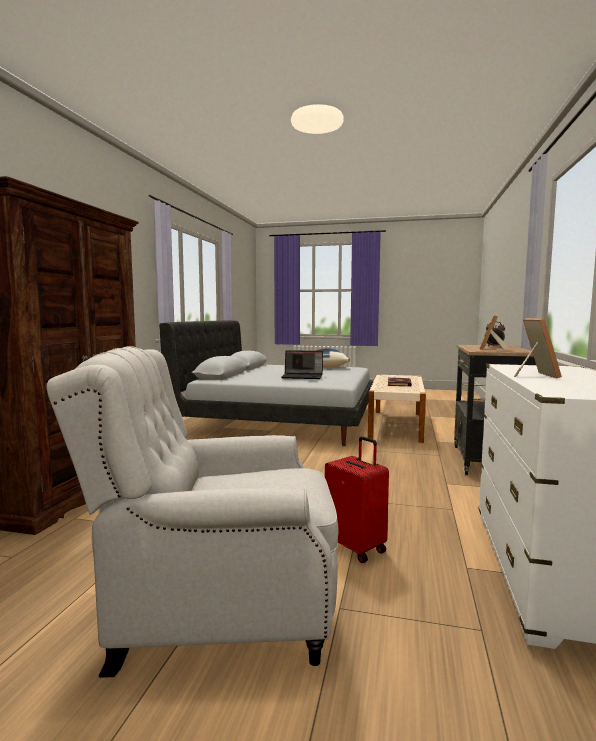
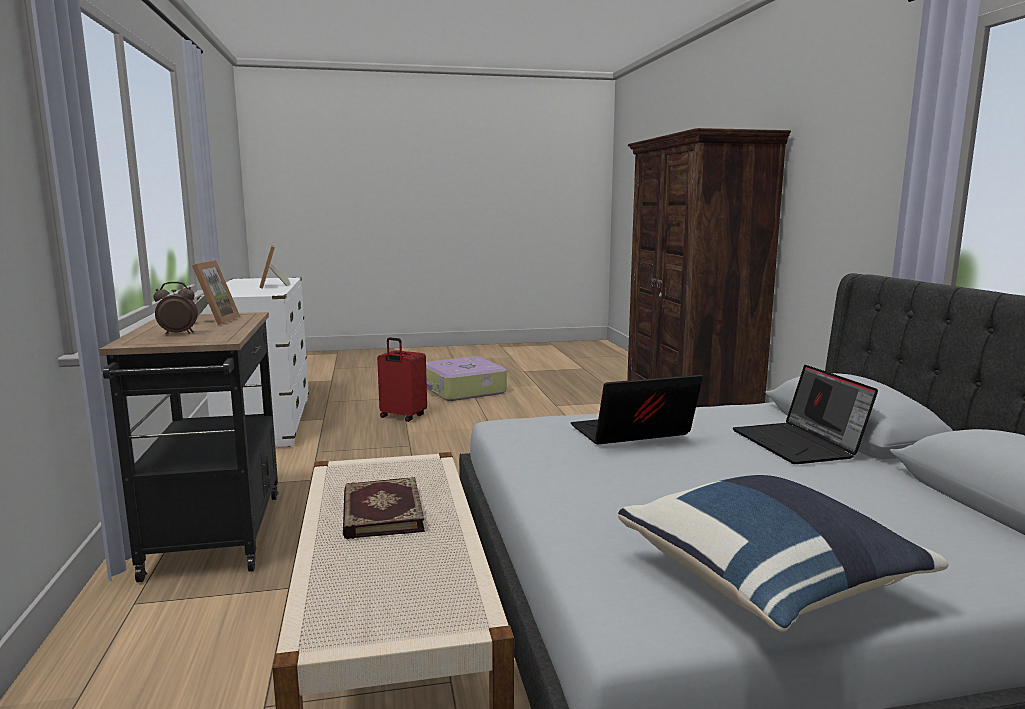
camera: 155 degrees right, 5 degrees up
white armchair [47,346,339,678] -> suitcase [426,356,507,401]
none -> laptop [733,365,878,464]

